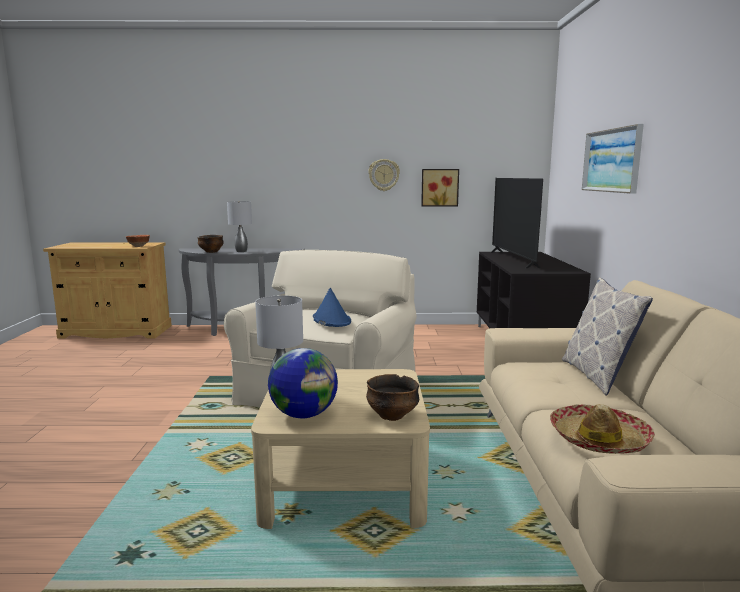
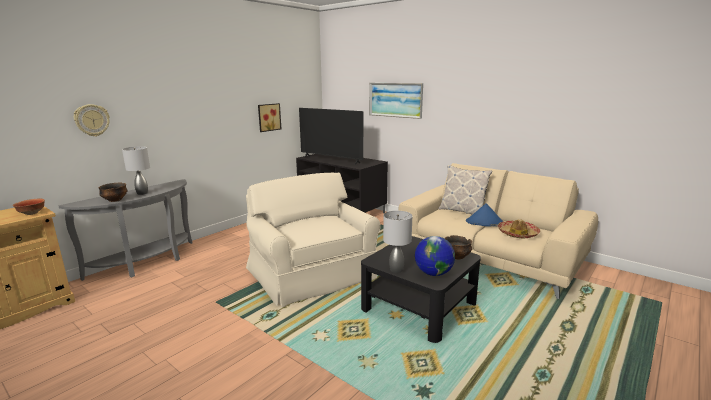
camera: 50 degrees left, 5 degrees up
beige coffee table [251,369,430,529] -> black coffee table [361,236,481,343]
blue hat [313,288,351,327] -> blue hat moved to [466,203,504,227]
wall clock [368,159,400,191] -> wall clock moved to [74,104,109,137]

